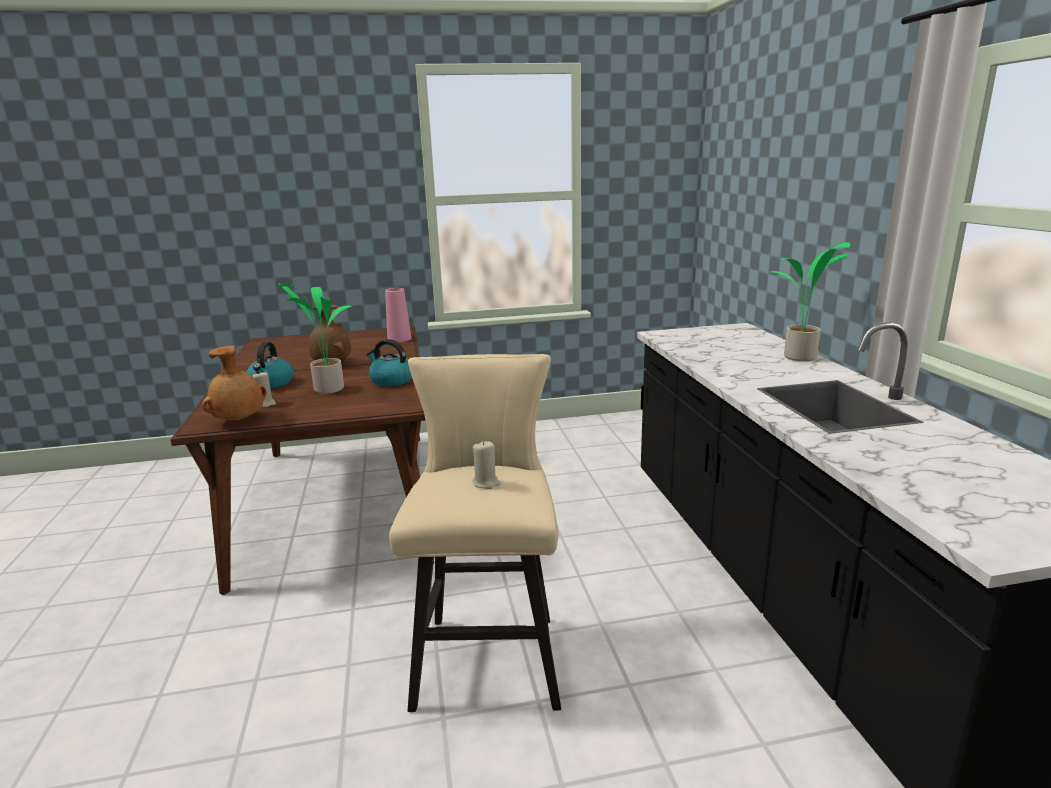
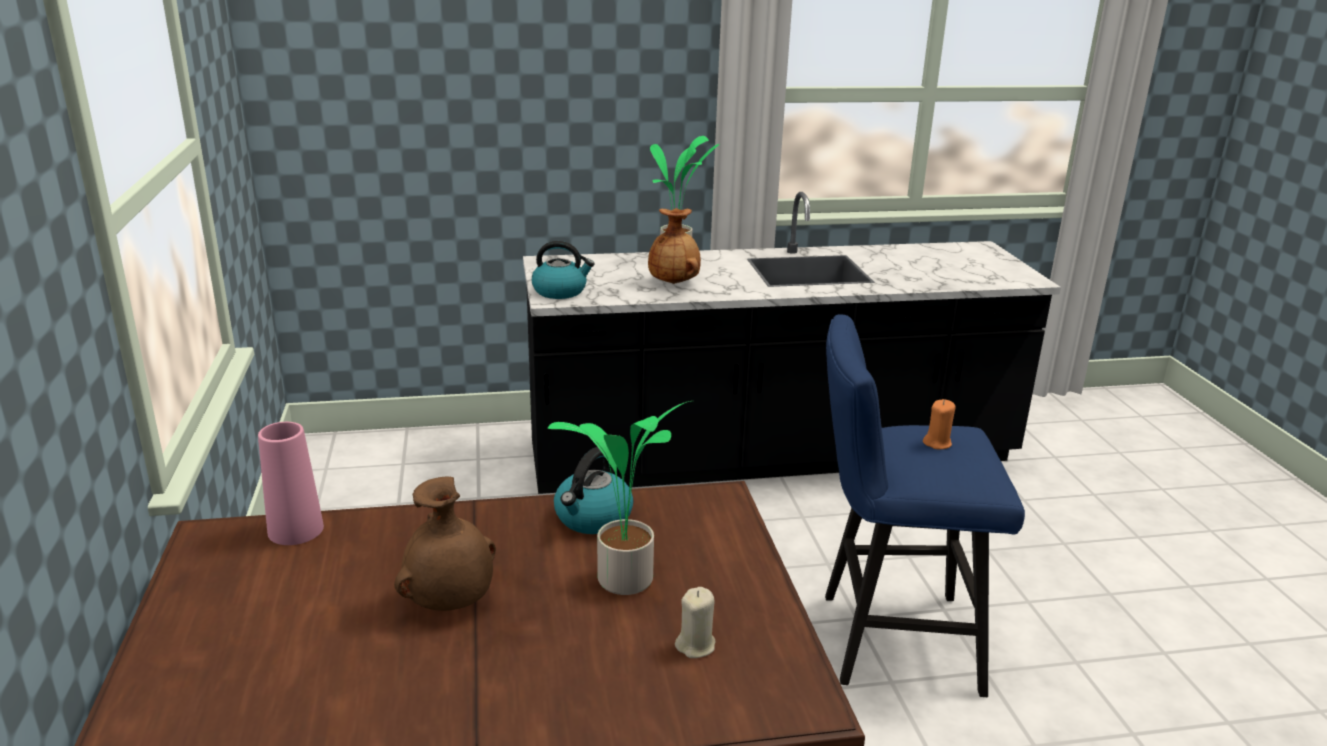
camera: 90 degrees left, 5 degrees up
brown vase [202,345,266,421] -> brown vase moved to [648,208,701,284]
kettle [246,342,293,389] -> kettle moved to [532,241,594,299]
beige stool [389,354,561,712] -> blue stool [825,314,1025,697]
beige candle [472,441,501,489] -> orange candle [923,399,956,449]

